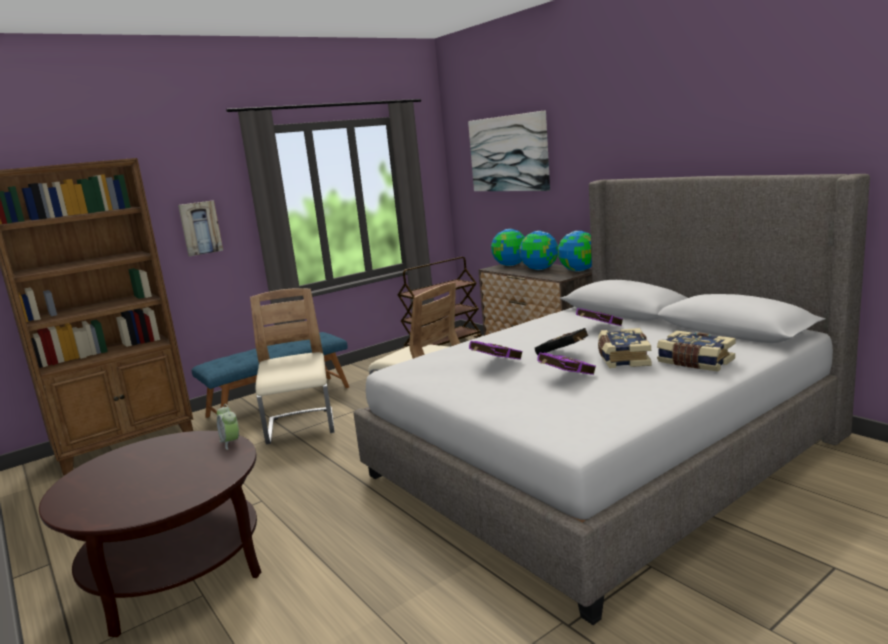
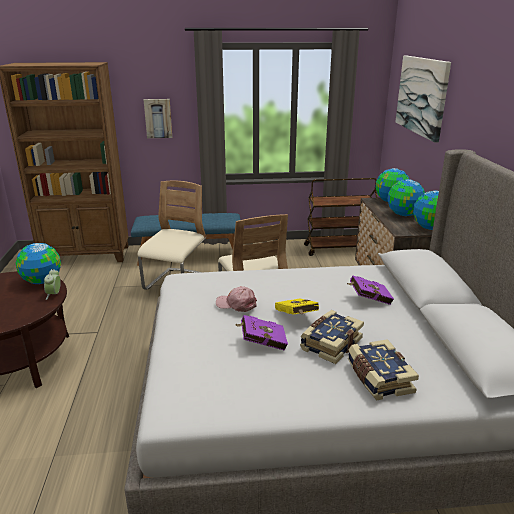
camera: 30 degrees right, 10 degrees up
purple book [469,341,523,360] -> pink cap [216,286,257,312]
black book [535,328,589,355] -> yellow book [275,298,319,314]
none -> globe [16,243,61,284]

